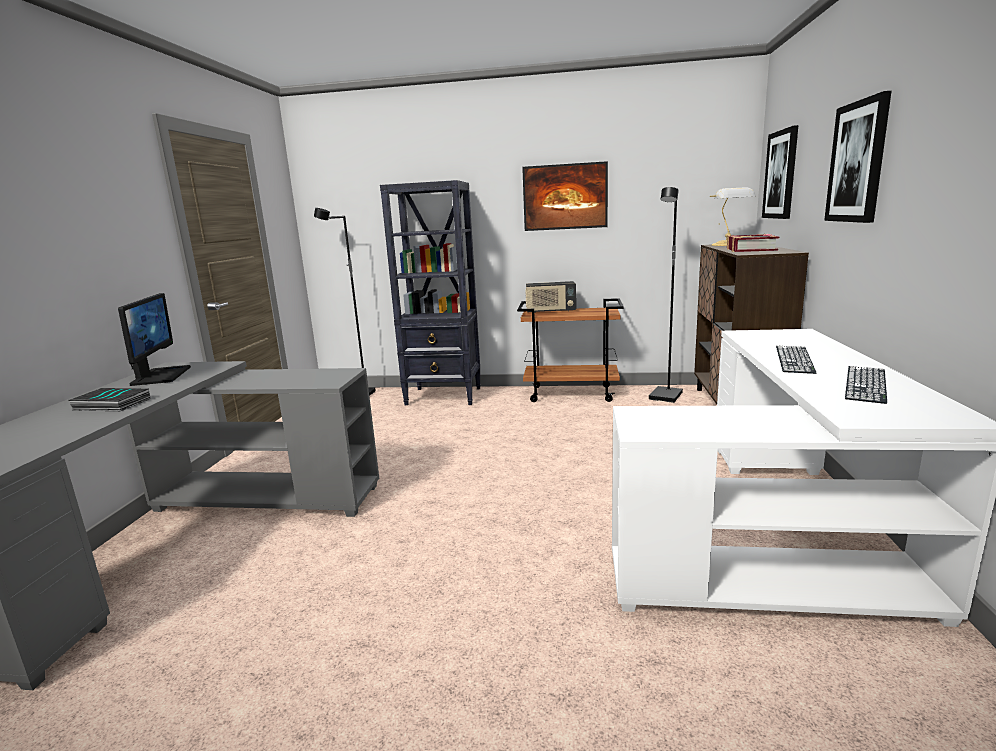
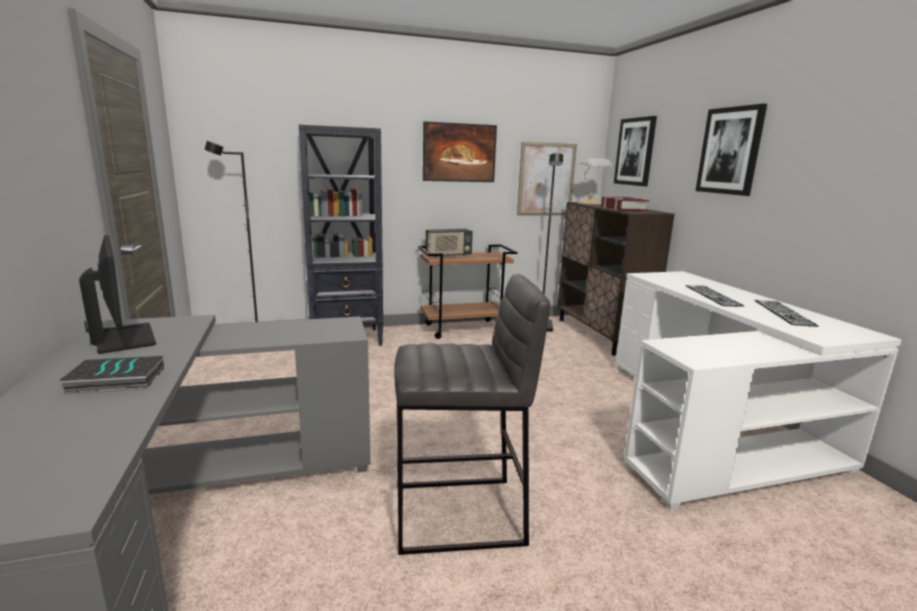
camera: 25 degrees left, 0 degrees up
none -> grey stool [394,274,550,555]
none -> picture [517,142,577,215]

